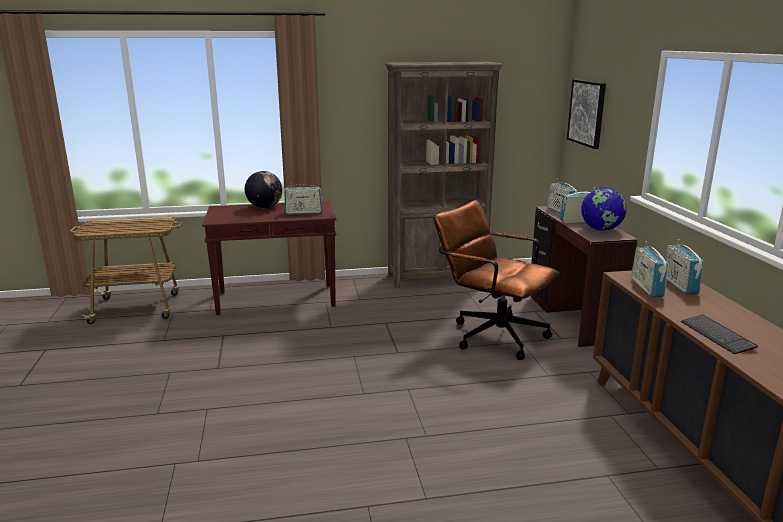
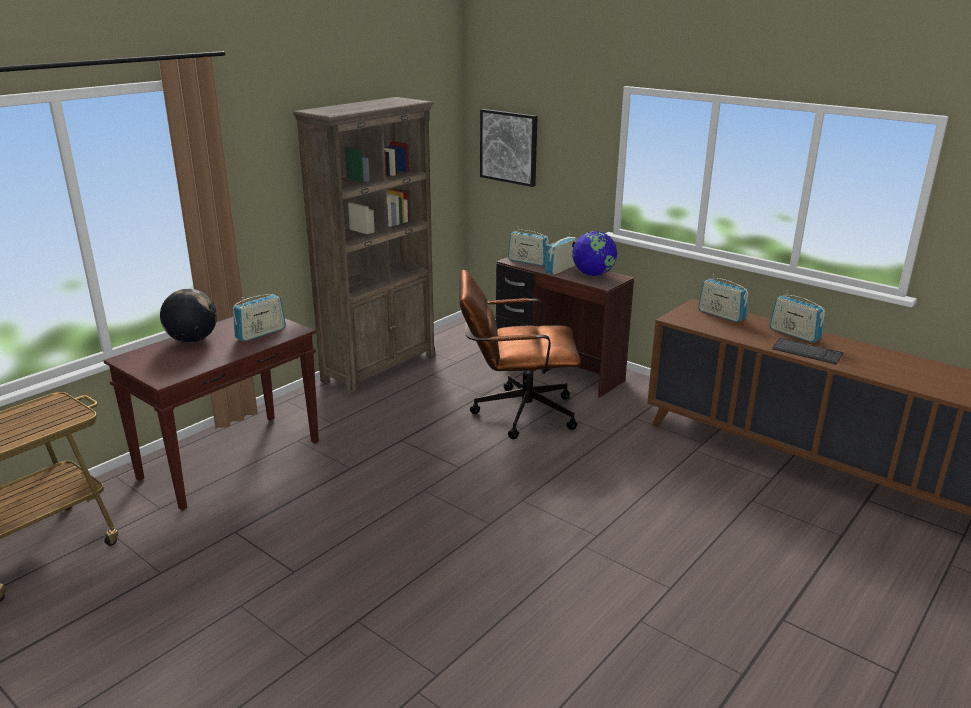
camera: 40 degrees left, 5 degrees up
radio [631,241,668,297] -> radio moved to [769,290,825,343]

